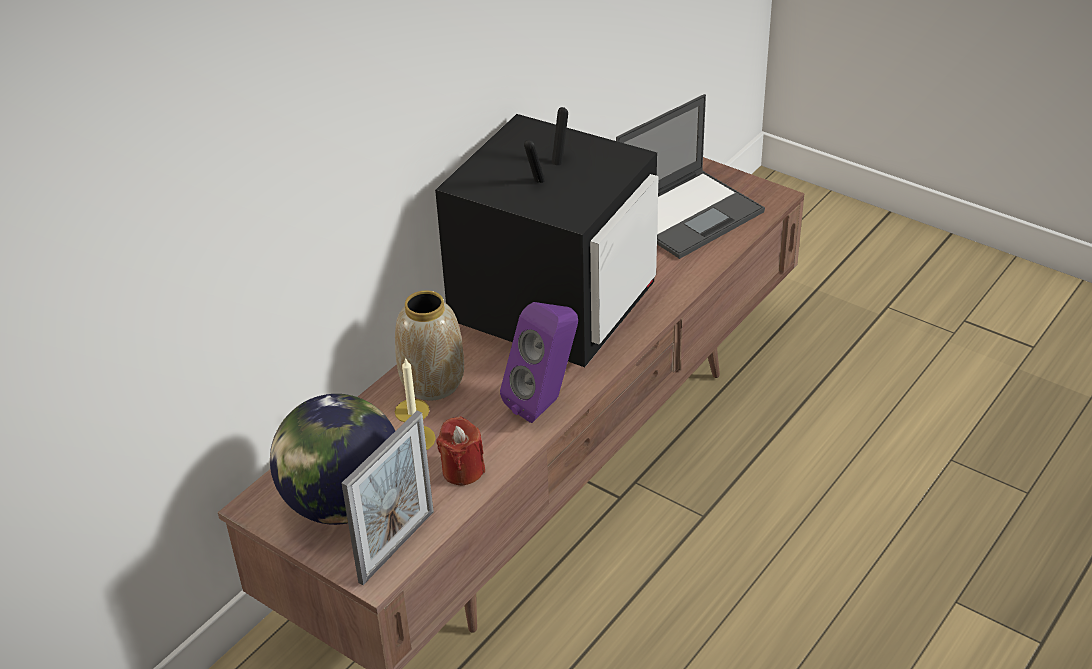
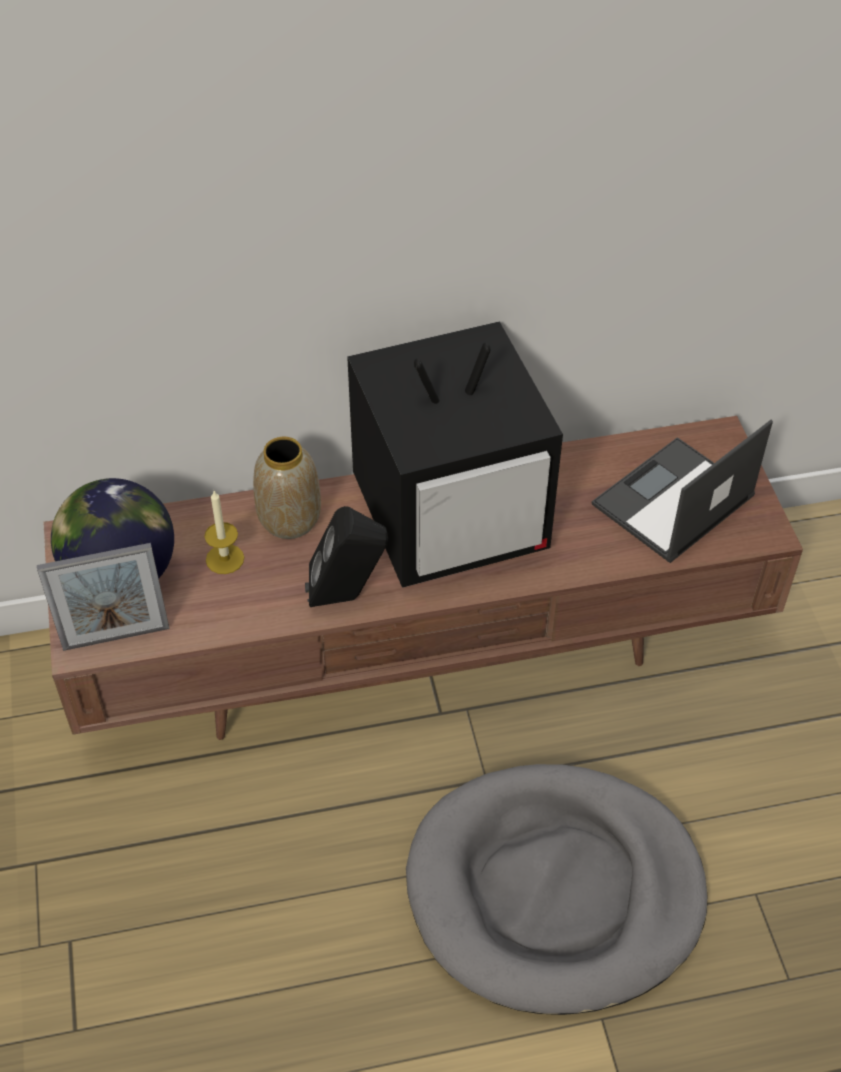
camera: 40 degrees right, 10 degrees up
red candle [436,416,485,486] -> none
purple speaker [500,302,578,423] -> black speaker [305,506,388,607]
laptop [616,94,765,259] -> laptop turned 135 degrees clockwise [592,420,773,563]
none -> grey dog bed [406,764,707,1015]

